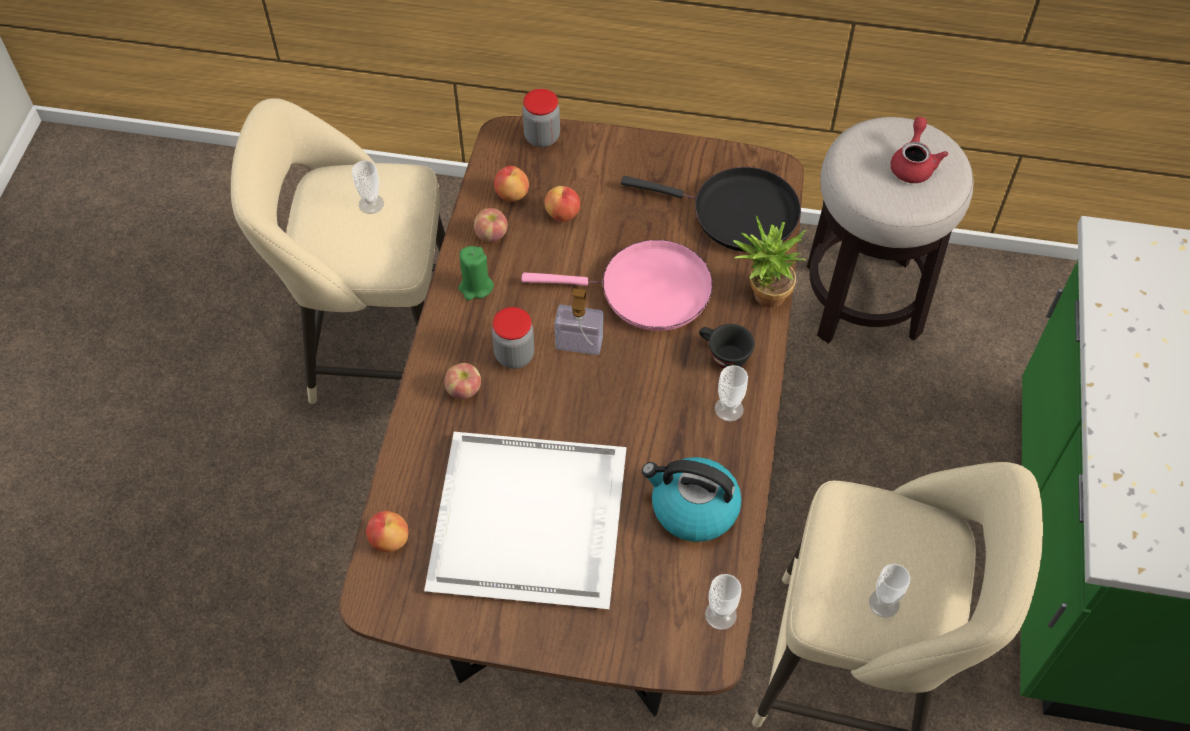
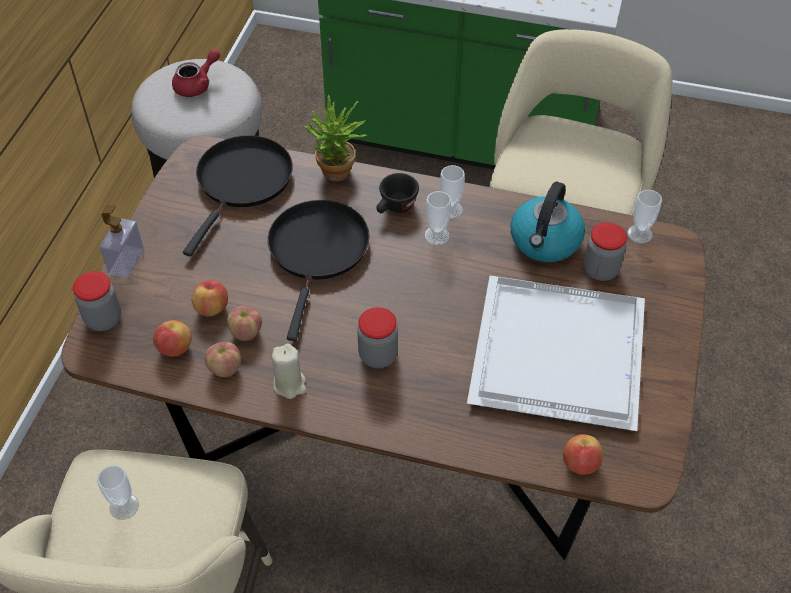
camera: 85 degrees left, 5 degrees down
apple [444,363,481,399] -> apple moved to [227,306,262,341]
green candle [459,246,494,300] -> beige candle [272,344,306,399]
pink frying pan [521,240,713,331] -> black frying pan [268,200,370,341]
soap dispenser [555,288,603,355] -> soap dispenser moved to [100,205,144,278]
cup [869,564,910,618] -> cup moved to [425,191,451,245]
red teapot [891,117,948,183] -> red teapot turned 120 degrees clockwise [172,49,220,97]
none -> jar [584,222,627,281]

